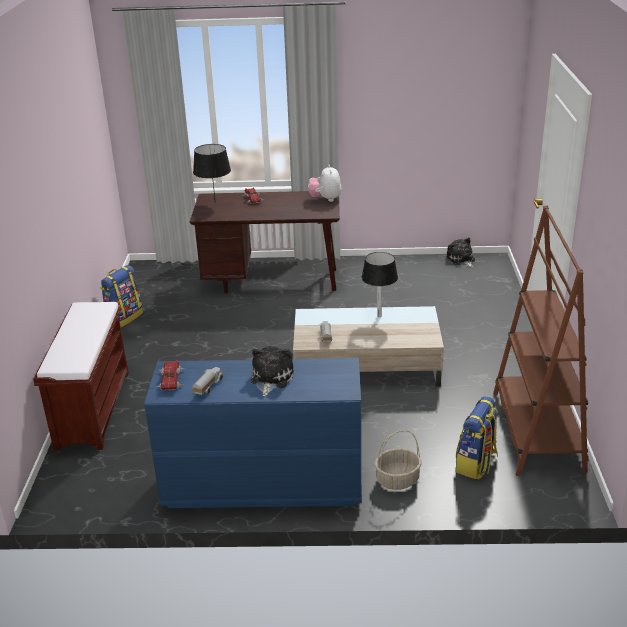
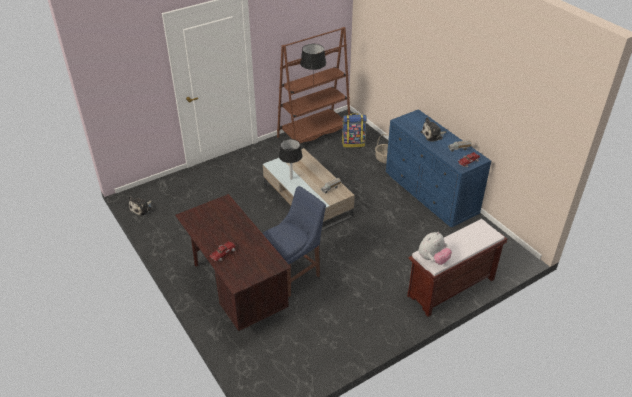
camera: 125 degrees left, 10 degrees up
backpack [100,265,143,327] -> none
black table lamp [193,144,231,199] -> black table lamp moved to [300,44,326,84]
plush toy [308,165,342,202] -> plush toy moved to [419,232,452,265]
none -> blue chair [262,186,326,297]

